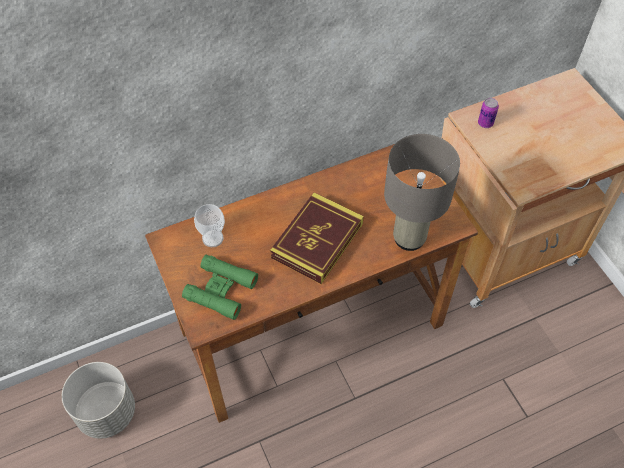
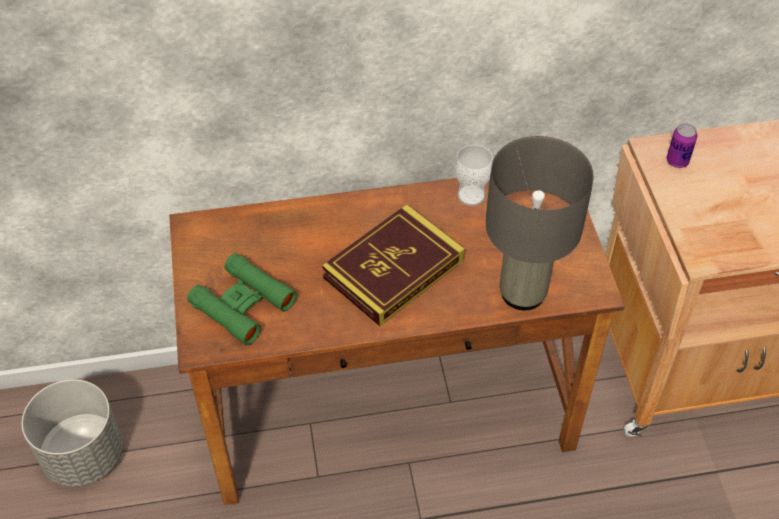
camera: 15 degrees right, 5 degrees down
cup [194,204,225,247] -> cup moved to [454,145,493,206]

